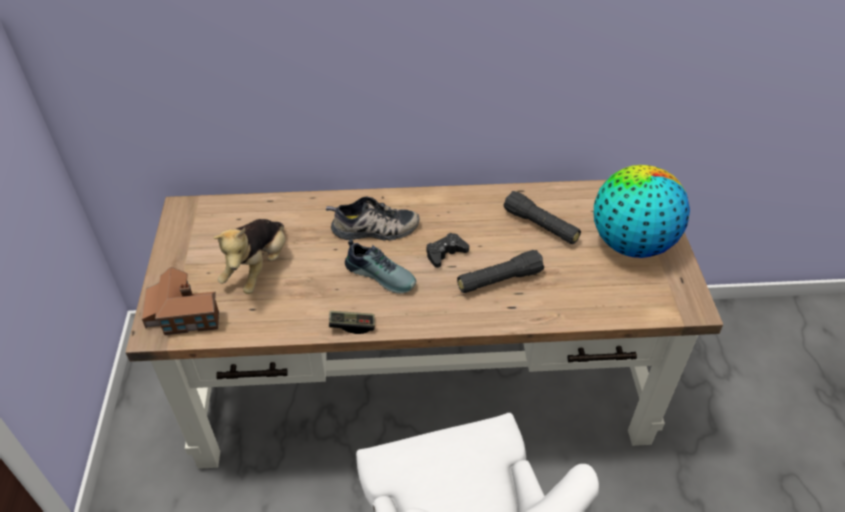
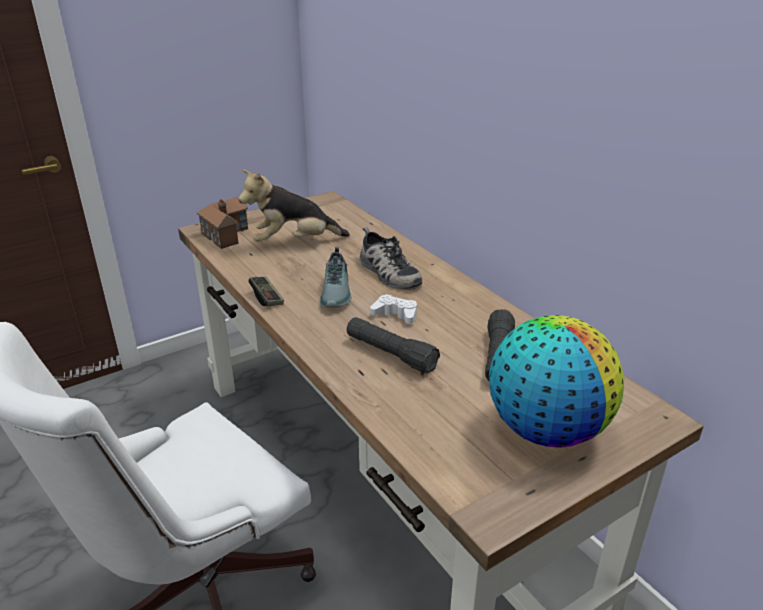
camera: 60 degrees right, 15 degrees down
black game controller [427,233,469,268] -> white game controller [370,294,417,324]

